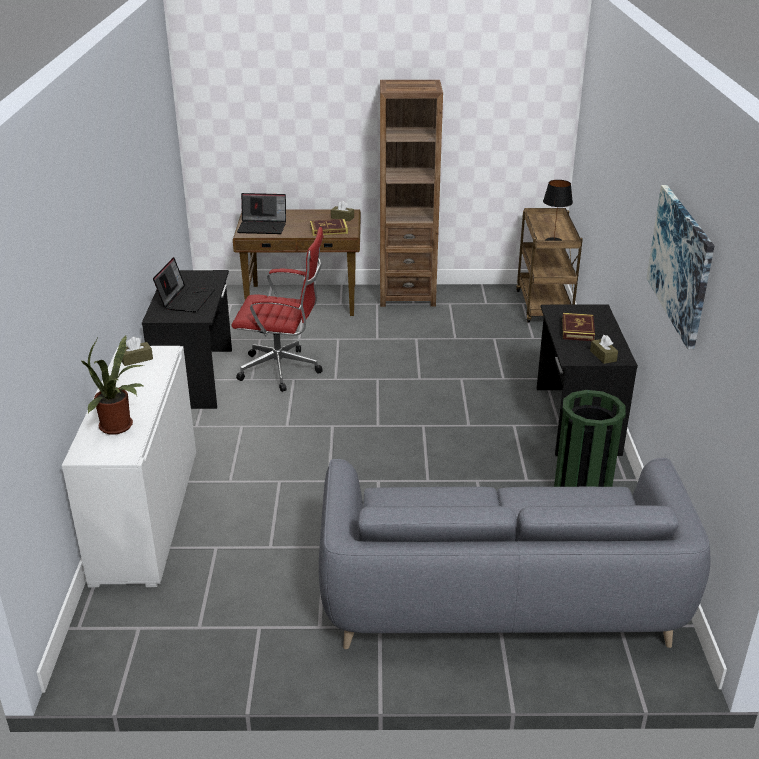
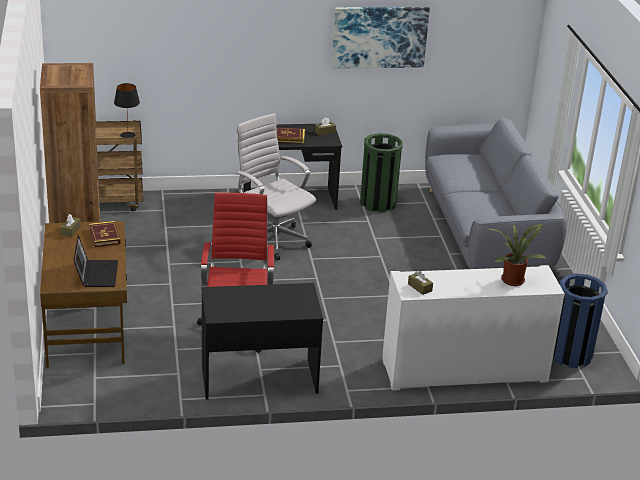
camera: 100 degrees left, 0 degrees up
laptop [153,257,215,312] -> none
none -> white office chair [236,113,316,260]
none -> blue trash can [553,274,608,368]

